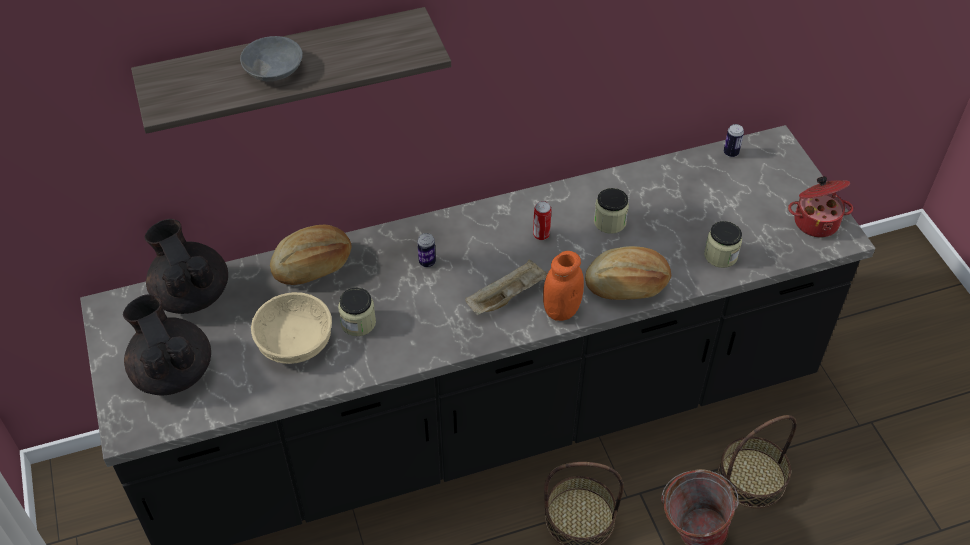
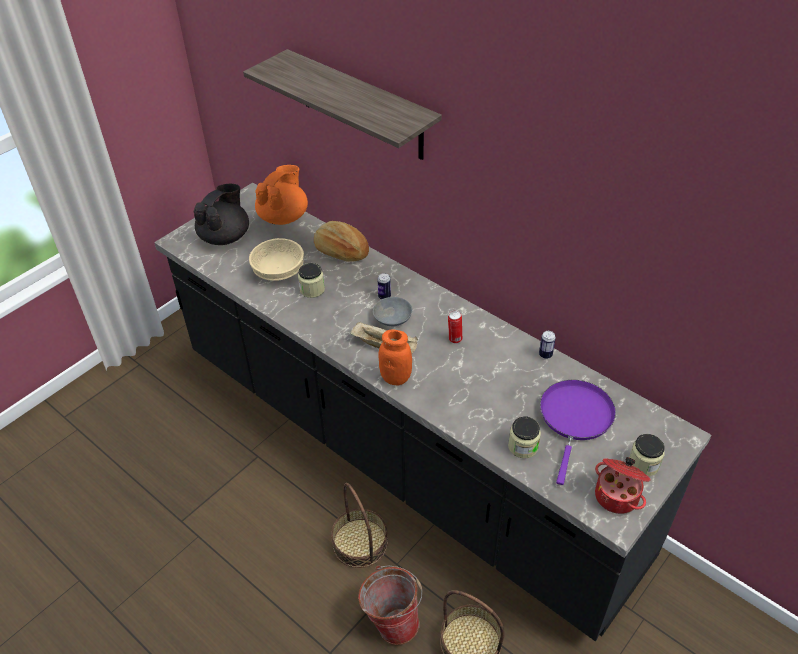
camera: 60 degrees right, 5 degrees down
black teapot [144,219,228,314] -> orange teapot [255,165,308,225]
grey bowl [240,36,303,81] -> grey bowl moved to [373,297,412,326]
bread [585,246,671,300] -> none
jar [594,188,629,234] -> jar moved to [629,434,665,476]
can [724,124,744,157] -> can moved to [539,331,556,359]
none -> purple frying pan [540,380,616,485]

